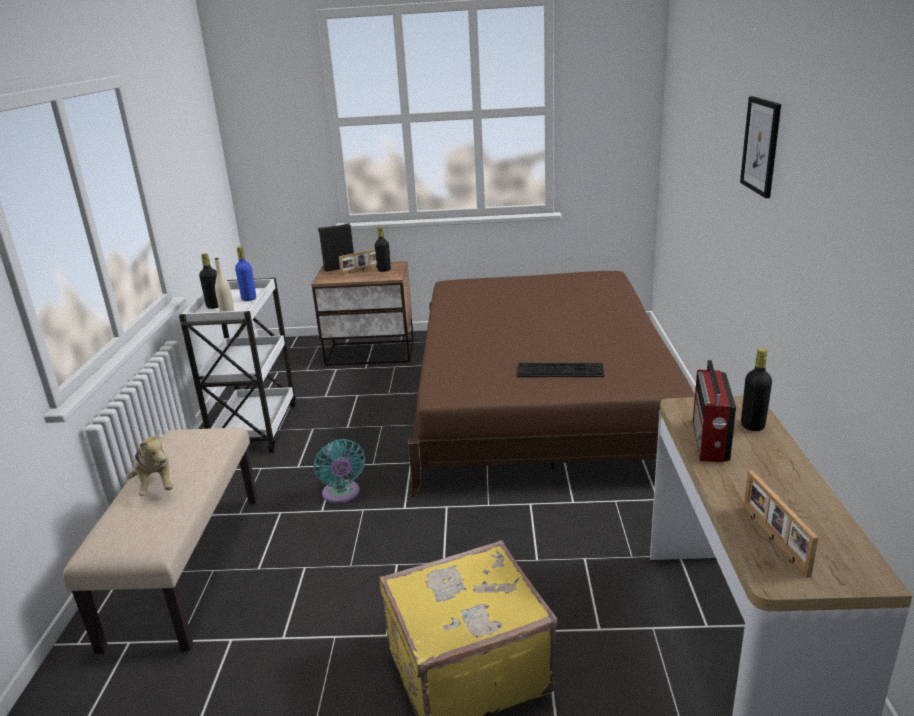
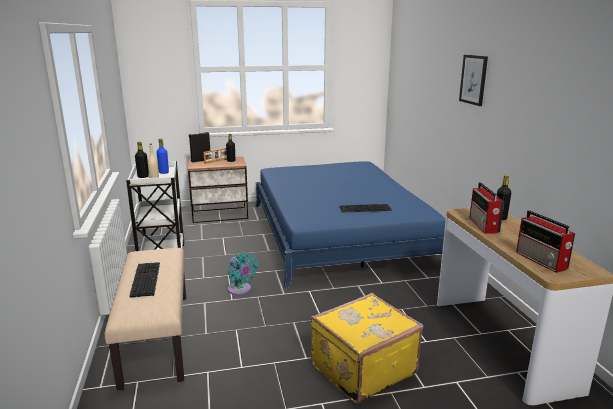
camera: 15 degrees left, 5 degrees down
plush toy [126,429,173,496] -> keyboard [130,262,160,298]
brown bed [408,271,695,498] -> blue bed [255,161,446,288]
picture frame [743,471,818,578] -> radio [516,210,575,273]

